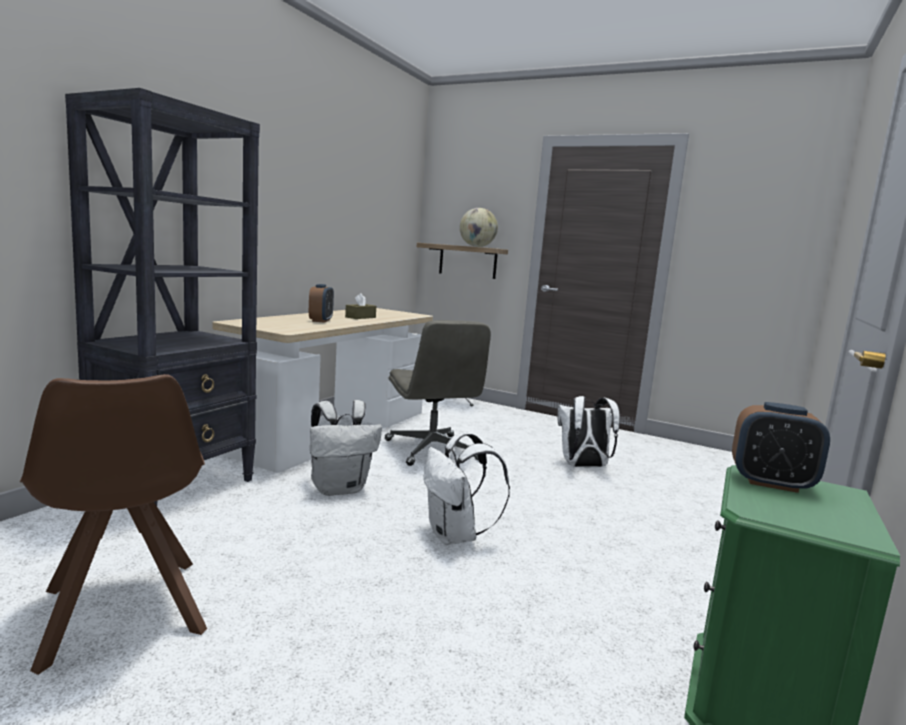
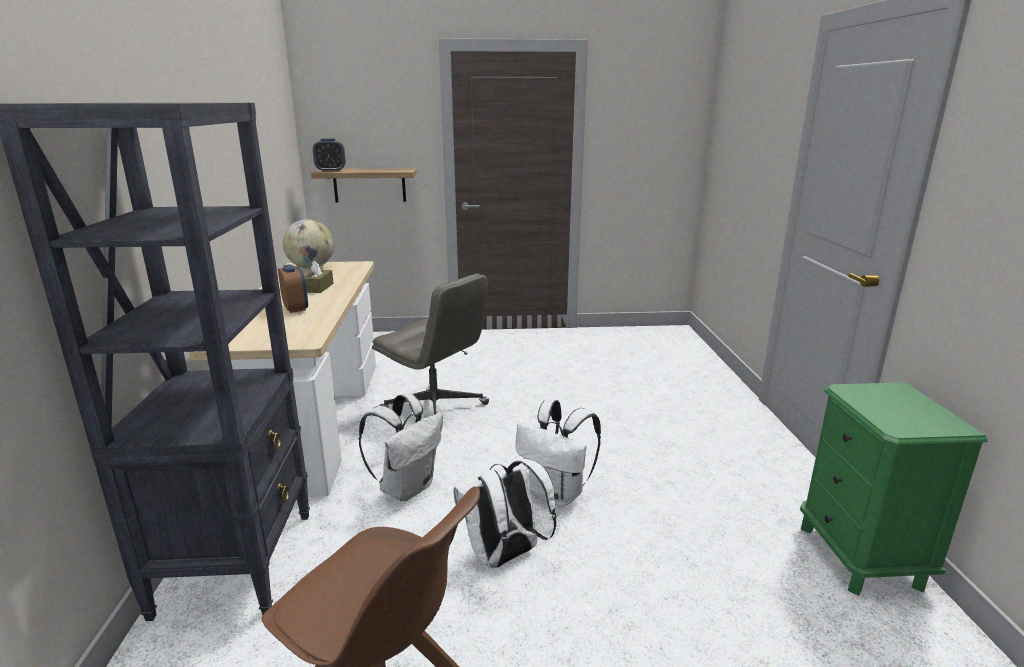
camera: 30 degrees left, 10 degrees up
globe [460,208,498,247] -> globe moved to [283,219,334,269]
white backpack [557,396,620,467] -> white backpack moved to [453,459,557,568]
alarm clock [732,402,830,493] -> alarm clock moved to [313,139,346,172]

